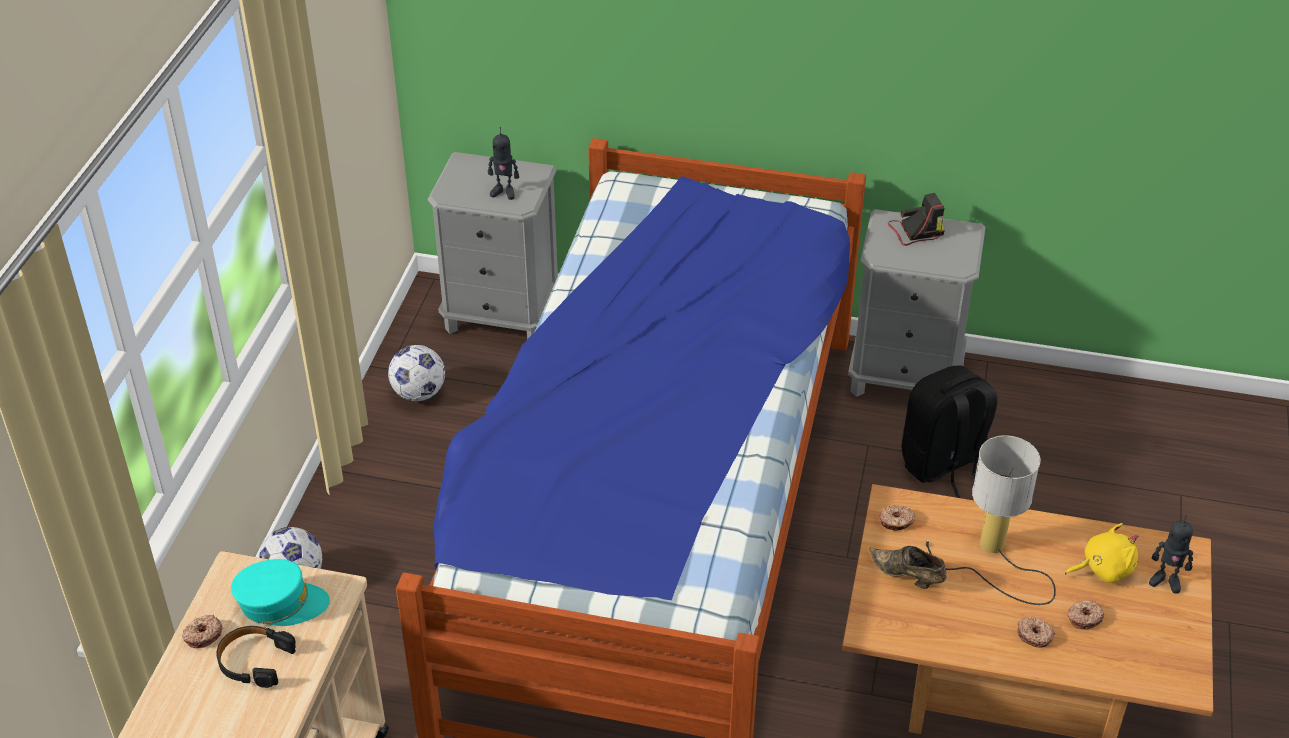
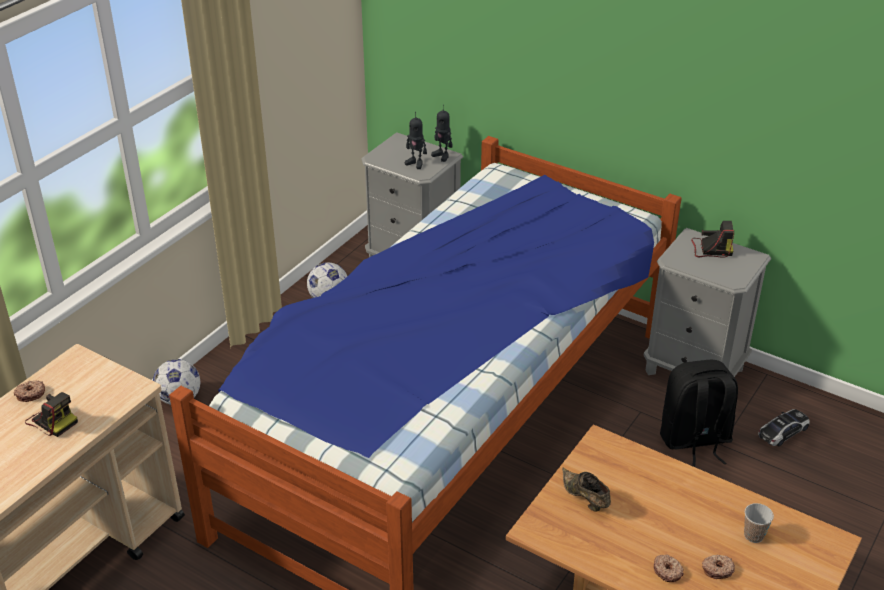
camera: 20 degrees right, 5 degrees down
black headphones [217,626,296,688] -> camera [25,392,78,437]
turquoise cap [231,559,330,626] -> none
donut [879,505,915,531] -> none
table lamp [926,435,1056,605] -> none
yellow plush toy [1065,523,1138,583] -> cup [744,503,774,543]
toy robot [1149,515,1193,594] -> toy robot moved to [431,110,453,162]
none -> toy car [758,409,810,447]

